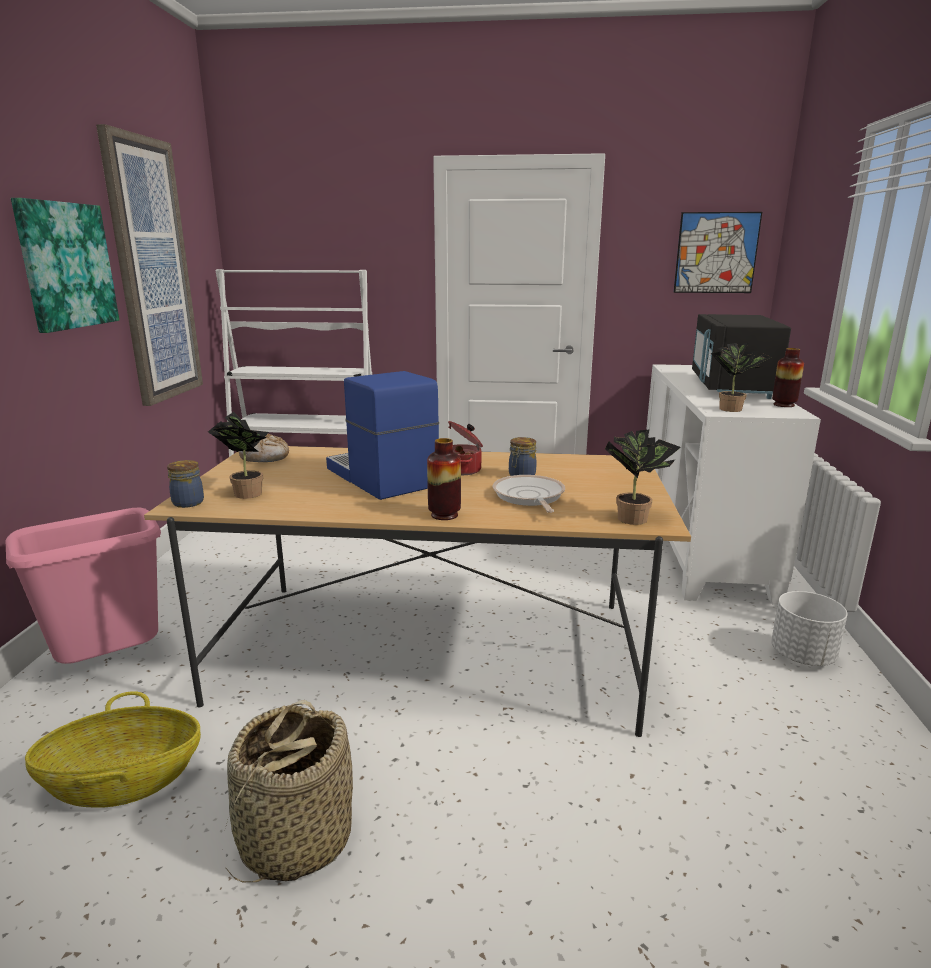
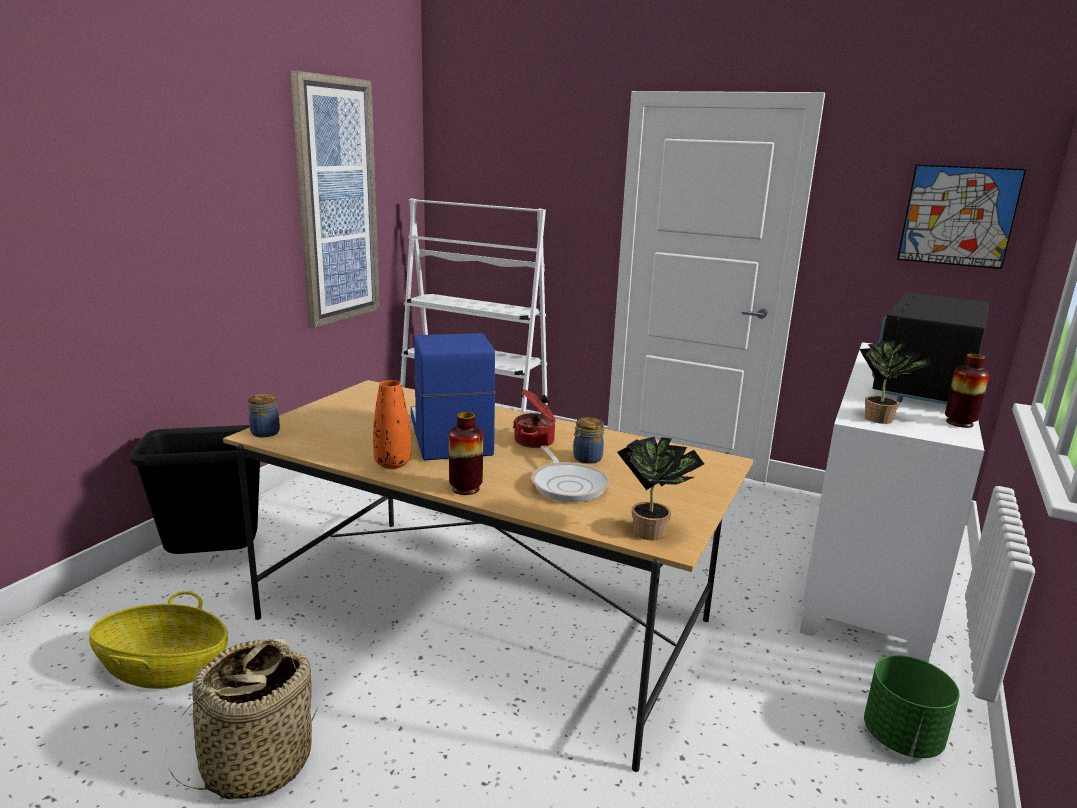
camera: 20 degrees right, 0 degrees up
pink trash can [6,508,161,664] -> black trash can [129,425,260,554]
picture [11,198,119,333] -> none
potted plant [208,412,269,499] -> none
bread [239,434,289,462] -> none
frying pan [492,475,565,513] -> frying pan turned 150 degrees clockwise [531,445,610,502]
white planter [771,591,847,666] -> green planter [864,655,960,758]
none -> orange vase [373,380,411,469]

